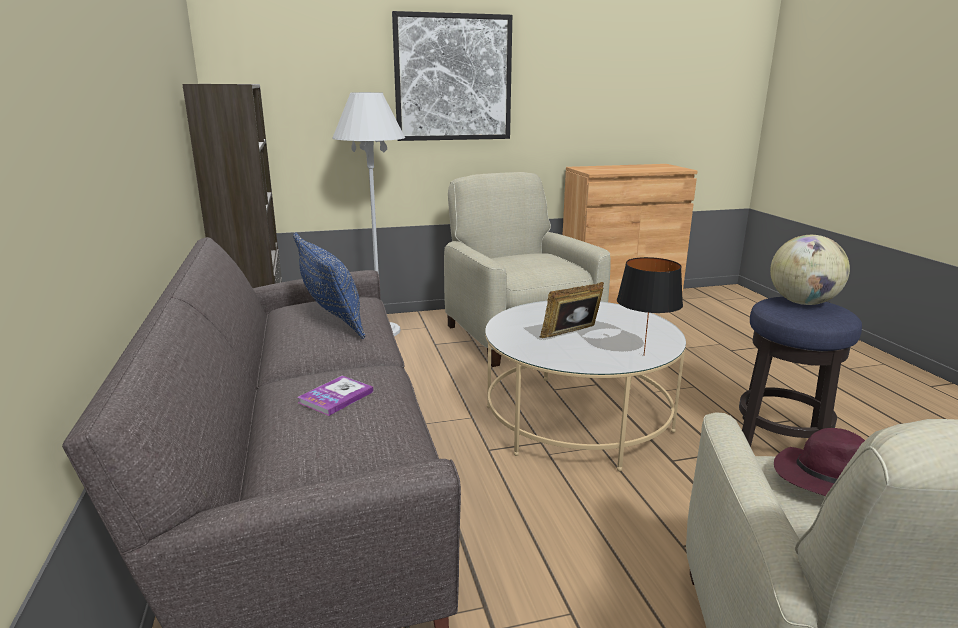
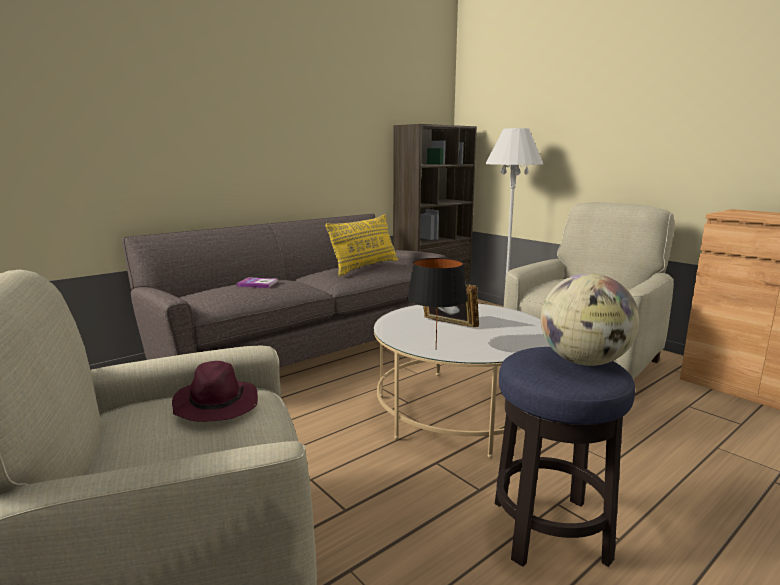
camera: 65 degrees right, 5 degrees down
blue pillow [293,232,365,339] -> yellow pillow [325,214,398,276]
picture [392,11,512,141] -> none

